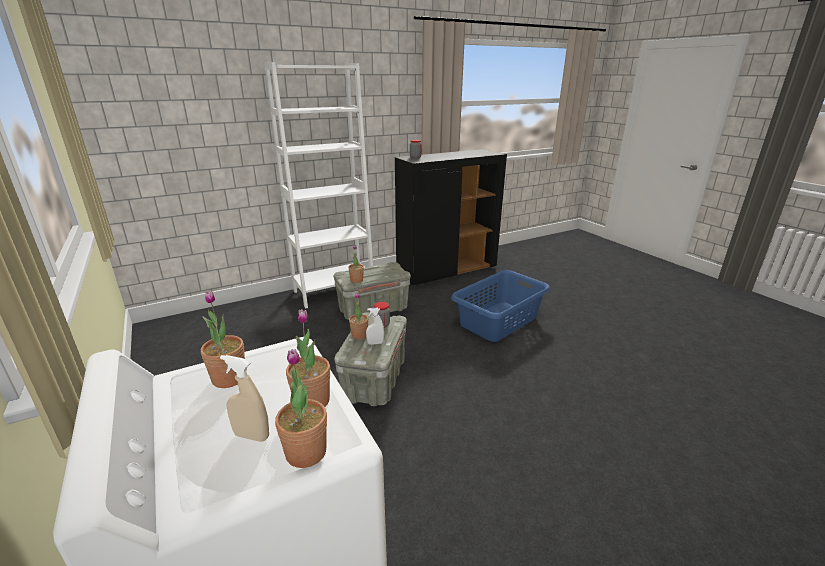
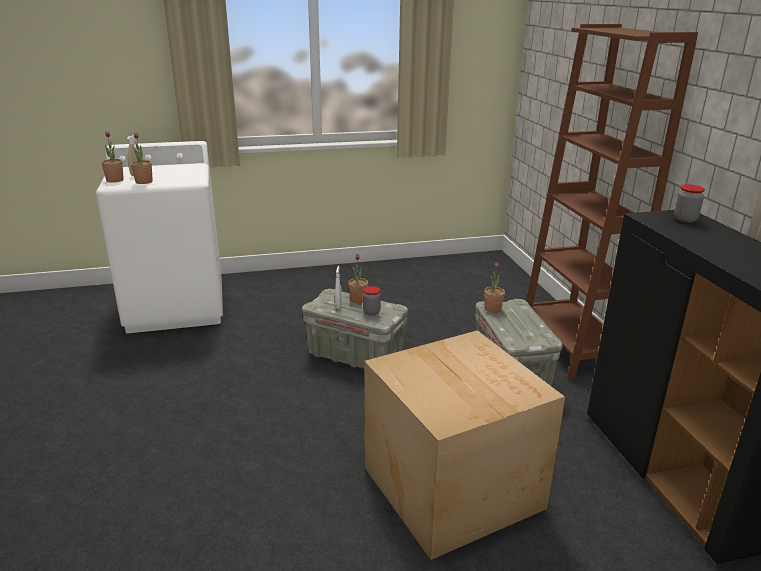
camera: 105 degrees right, 0 degrees up
potted plant [201,290,245,388] -> none
white bookcase [264,62,373,309] -> brown bookcase [526,24,698,380]
blue laundry basket [451,270,550,342] -> cardboard box [365,330,565,560]

